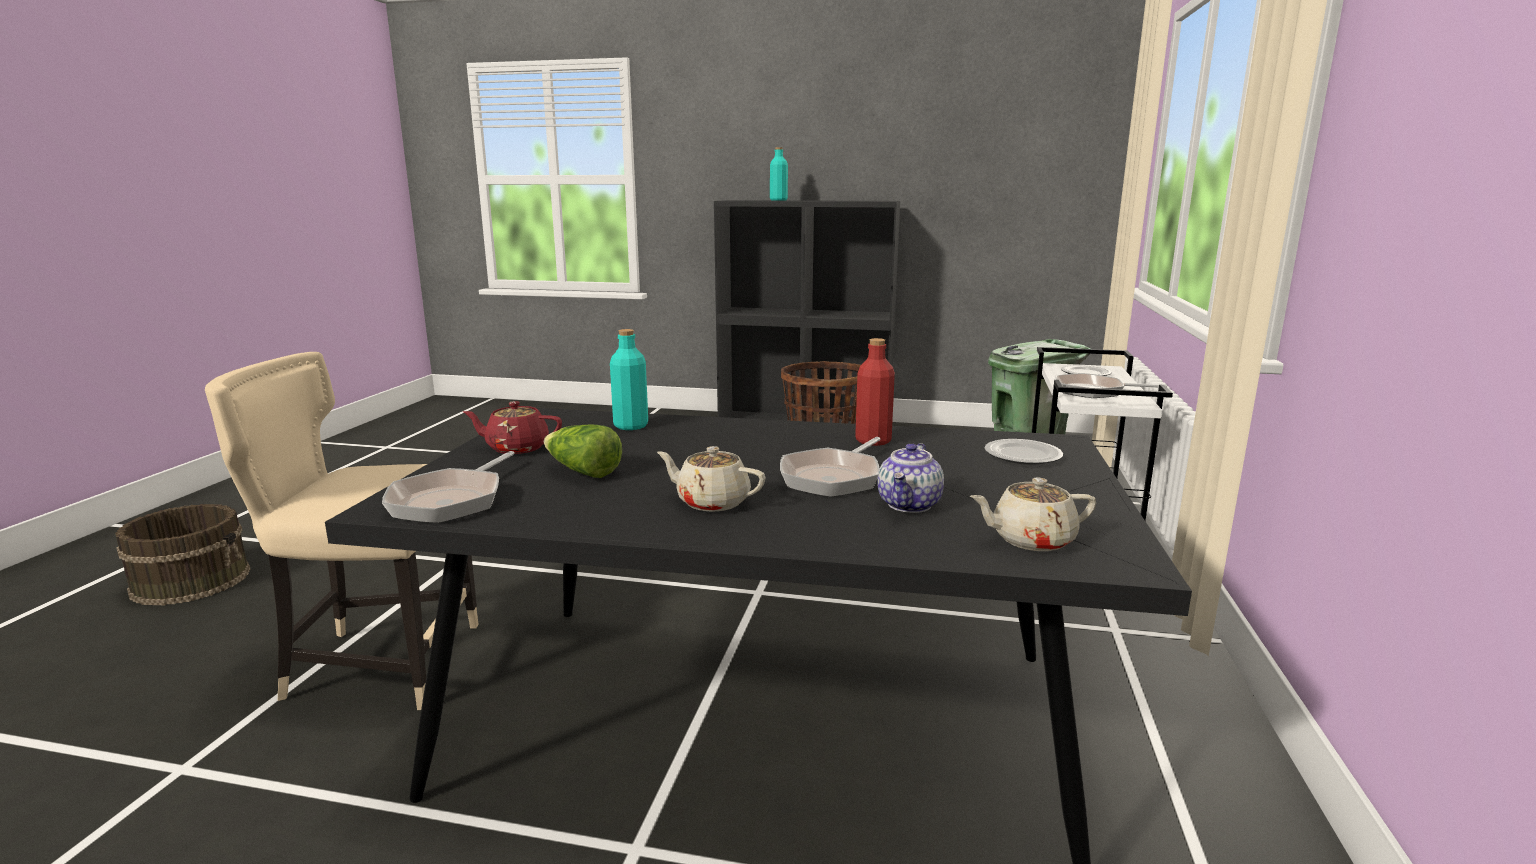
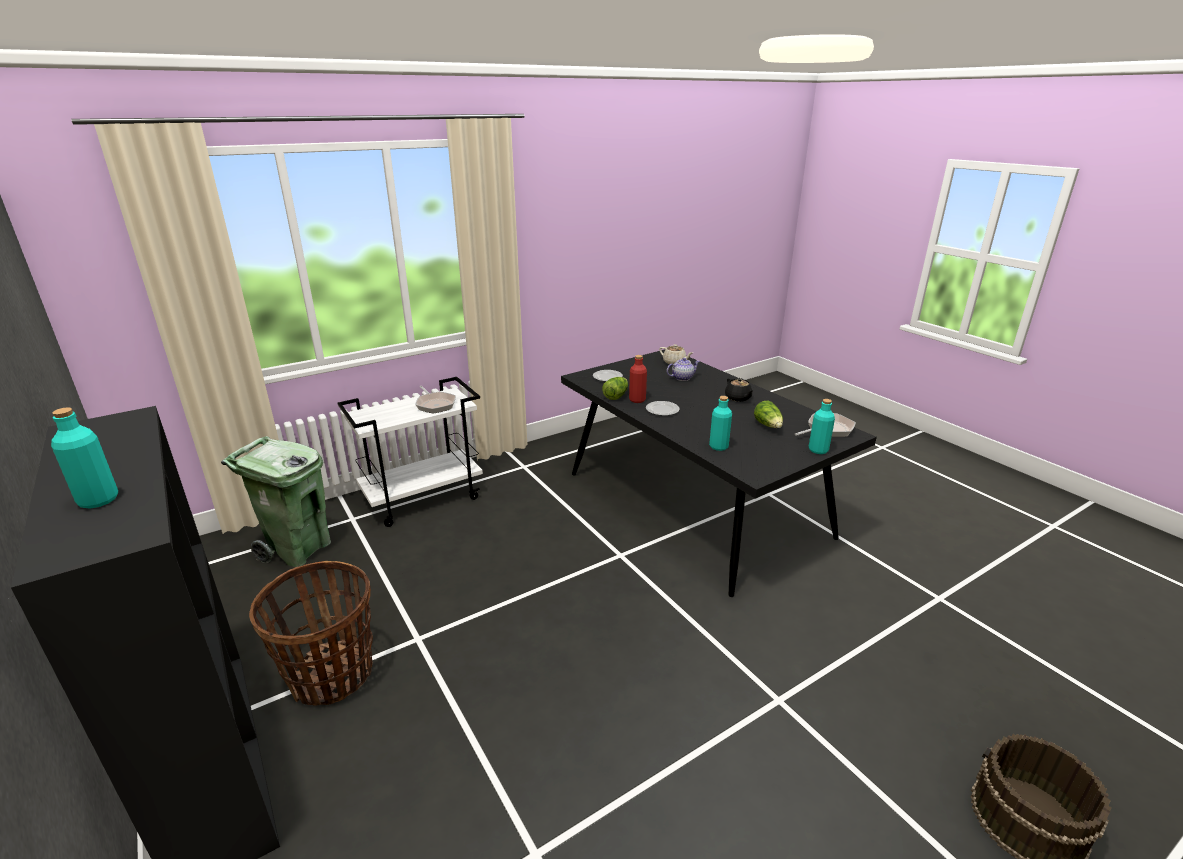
camera: 135 degrees left, 10 degrees up
beige chair [205,352,479,710] -> none
red teapot [463,401,562,454] -> none
beige teapot [657,446,766,512] -> black teapot [725,378,753,402]
frying pan [780,437,881,497] -> none
plate [1061,365,1112,376] -> plate moved to [646,401,680,416]
none -> lettuce [602,377,628,400]
none -> turquoise bottle [809,399,835,454]

